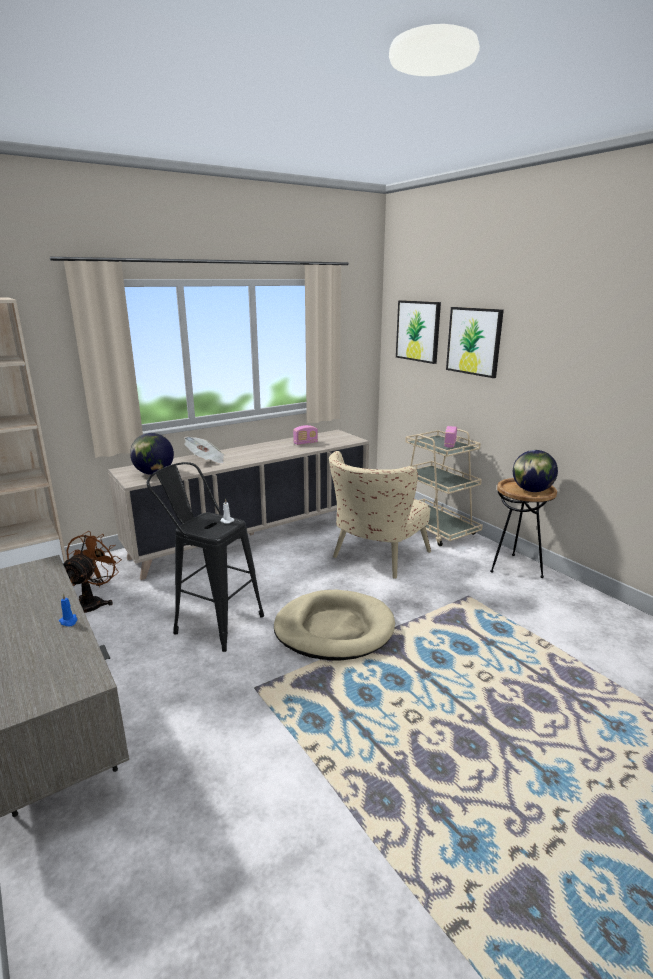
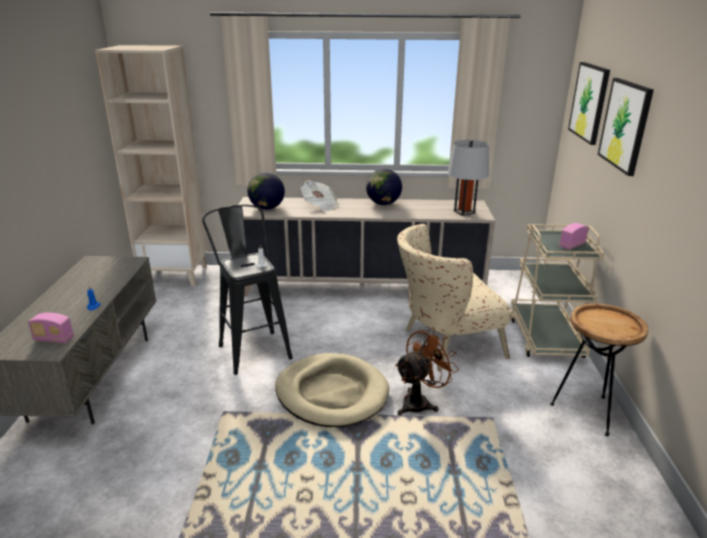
camera: 35 degrees right, 5 degrees up
brown fan [63,531,122,613] -> brown fan moved to [395,328,459,415]
radio [293,425,318,445] -> radio moved to [28,313,74,343]
globe [513,450,558,492] -> globe moved to [366,169,402,205]
none -> grey table lamp [448,140,489,216]

